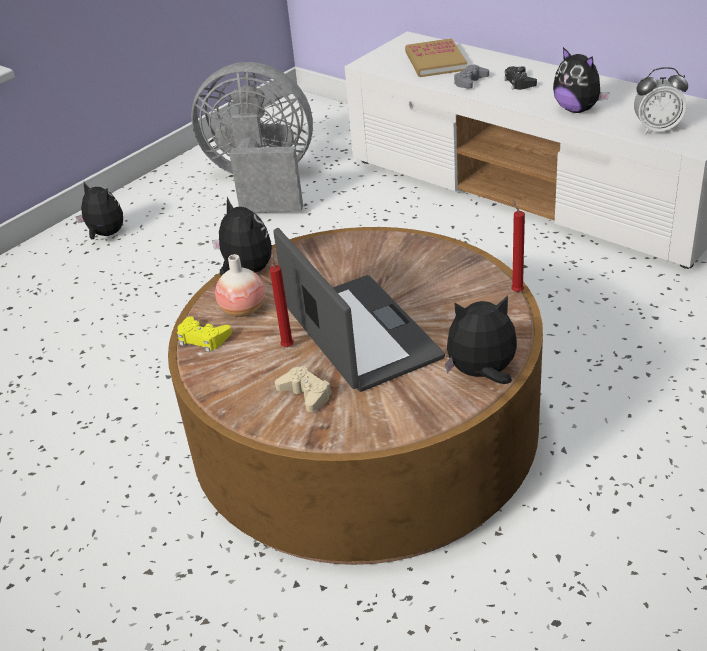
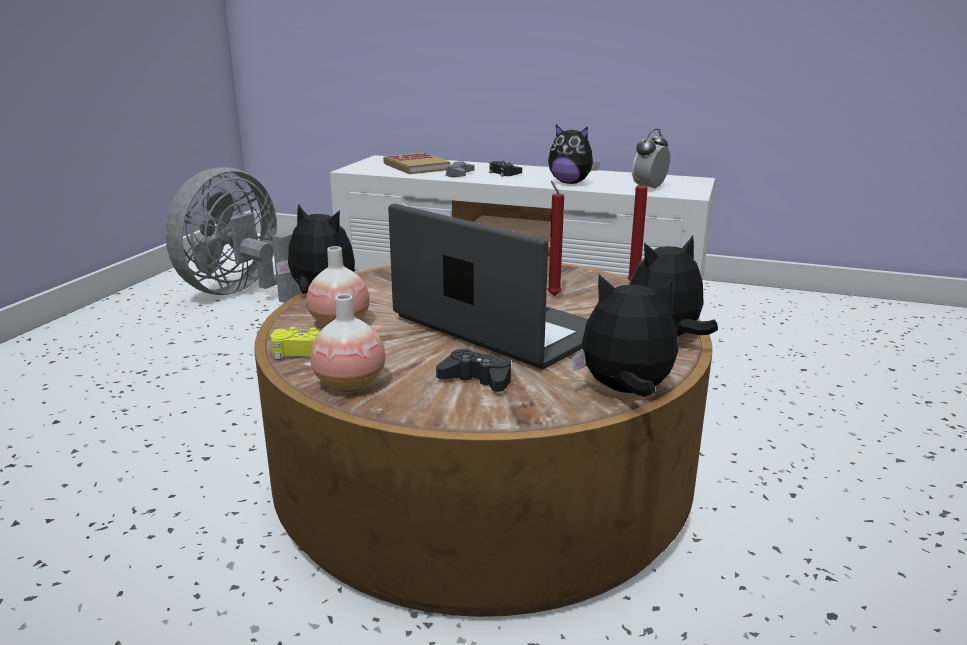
camera: 25 degrees left, 15 degrees down
plush toy [76,182,123,240] -> plush toy moved to [571,274,678,397]
grey fan [191,62,313,213] -> grey fan turned 45 degrees counterclockwise [165,167,302,303]
red candle [270,253,294,347] -> red candle moved to [547,181,564,296]
beige game controller [275,366,332,412] -> black game controller [436,349,511,392]
alarm clock [634,67,688,134] -> alarm clock turned 150 degrees clockwise [632,129,670,190]
none -> vase [310,294,385,392]

